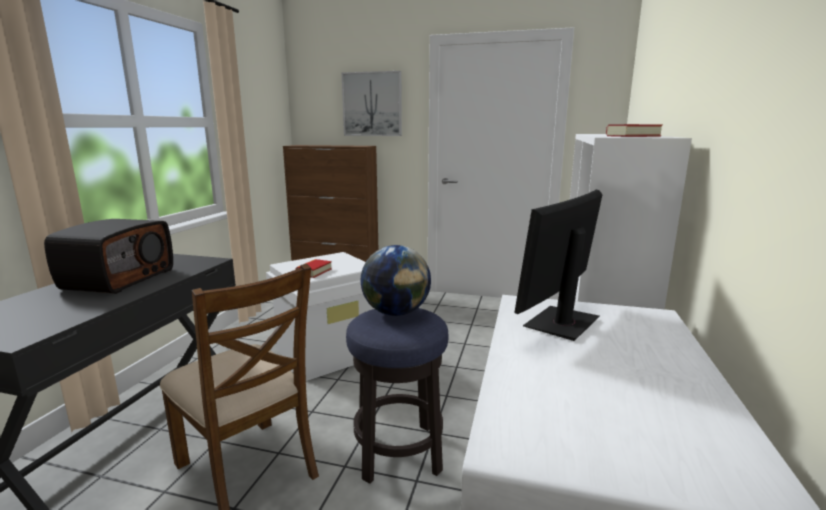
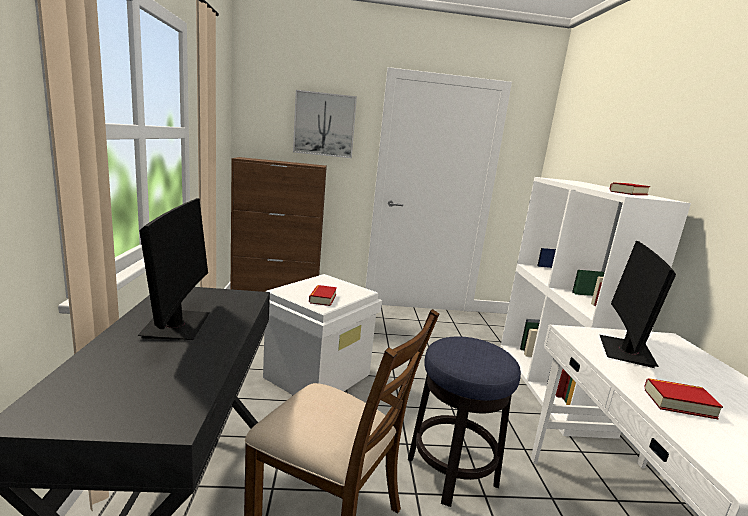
camera: 20 degrees left, 0 degrees up
radio [44,219,173,294] -> monitor [137,198,210,340]
globe [360,245,431,316] -> none
none -> book [644,378,723,419]

